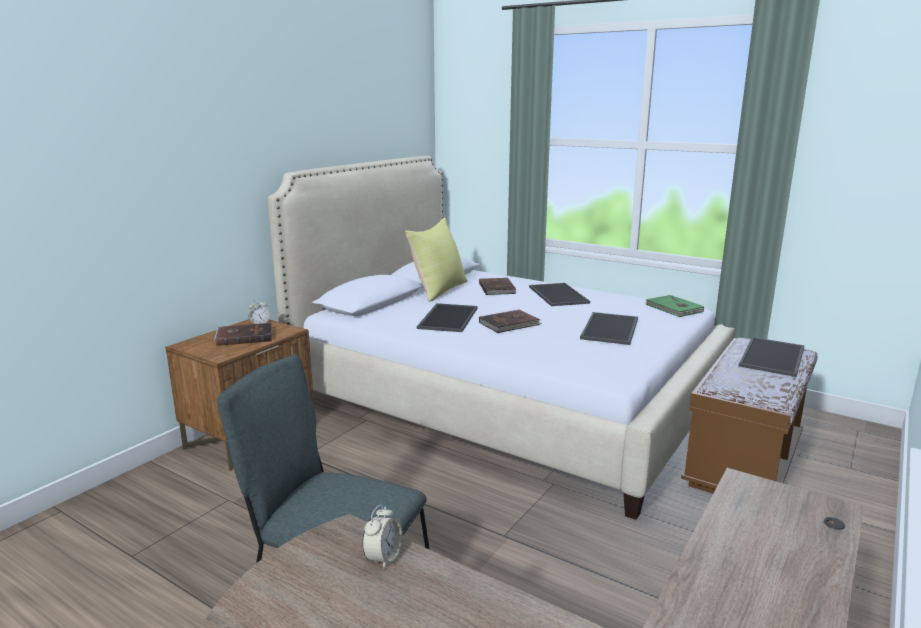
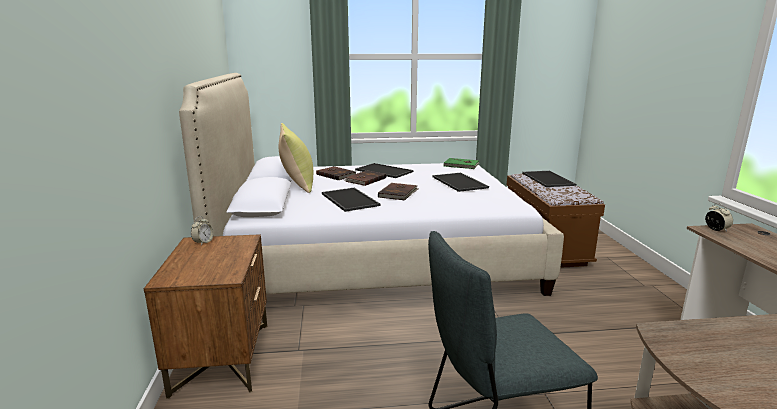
camera: 40 degrees left, 0 degrees up
brown book [214,323,273,346] -> brown book moved to [345,171,386,186]
alarm clock [362,504,403,570] -> alarm clock moved to [705,203,733,232]

